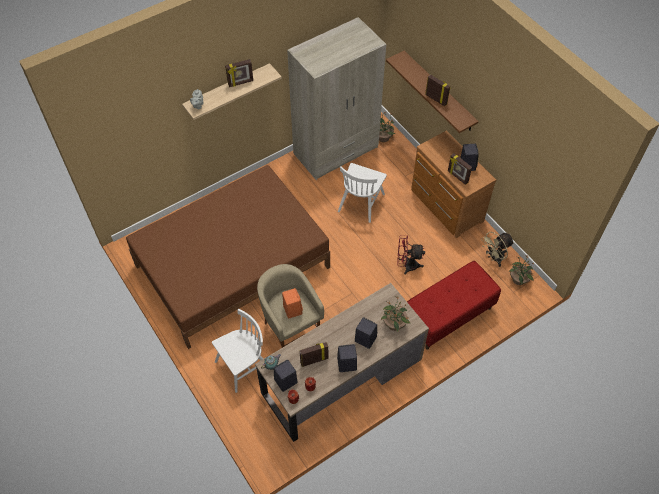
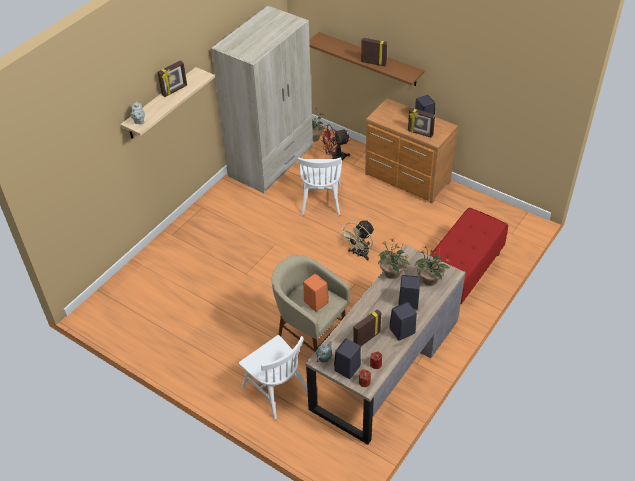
camera: 20 degrees left, 10 degrees down
brown bed [126,165,330,349] -> none
white chair [212,309,264,393] -> white chair turned 105 degrees clockwise [239,335,308,420]
red fan [397,235,425,275] -> red fan moved to [320,124,350,160]
beige fan [482,232,514,267] -> beige fan moved to [342,220,374,261]
potted plant [509,255,534,285] -> potted plant moved to [378,238,410,279]

